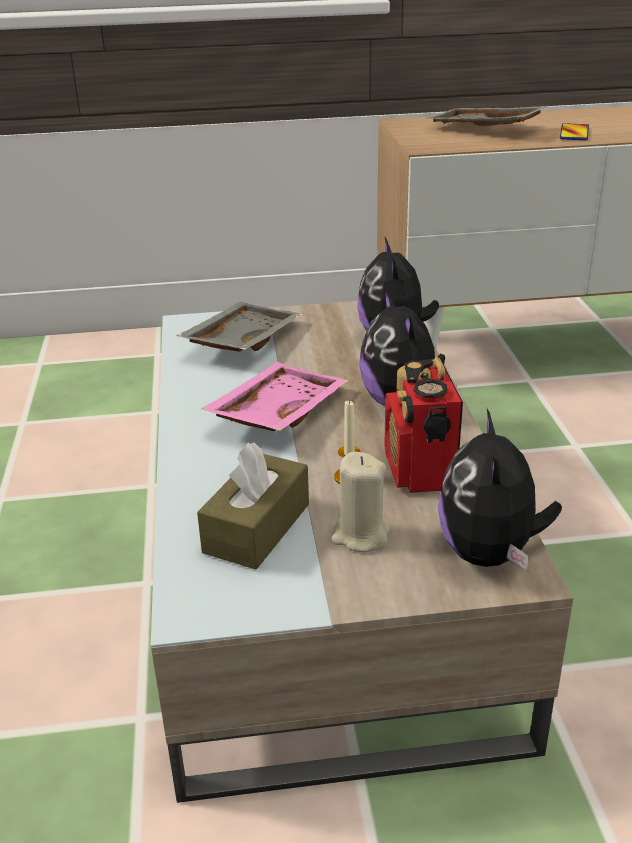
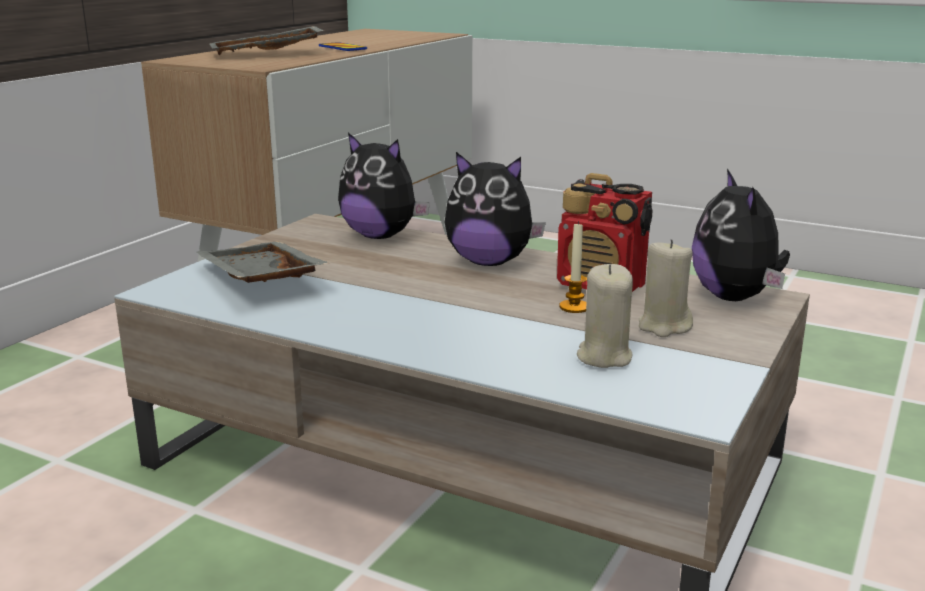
camera: 55 degrees left, 10 degrees down
brown tissue box [197,442,309,570] -> beige candle [577,264,633,368]
pink tray [201,362,349,431] -> none
plush toy [438,409,562,569] -> plush toy turned 45 degrees clockwise [692,169,790,301]

